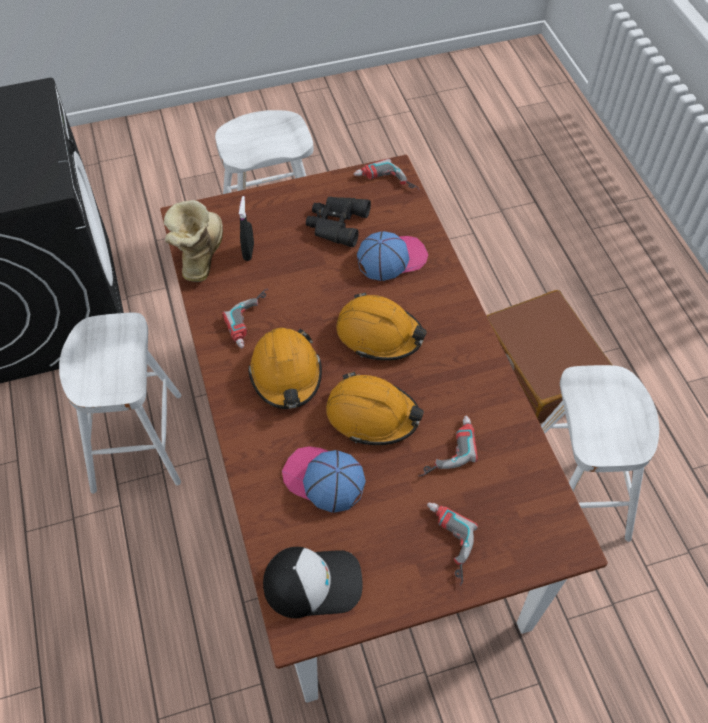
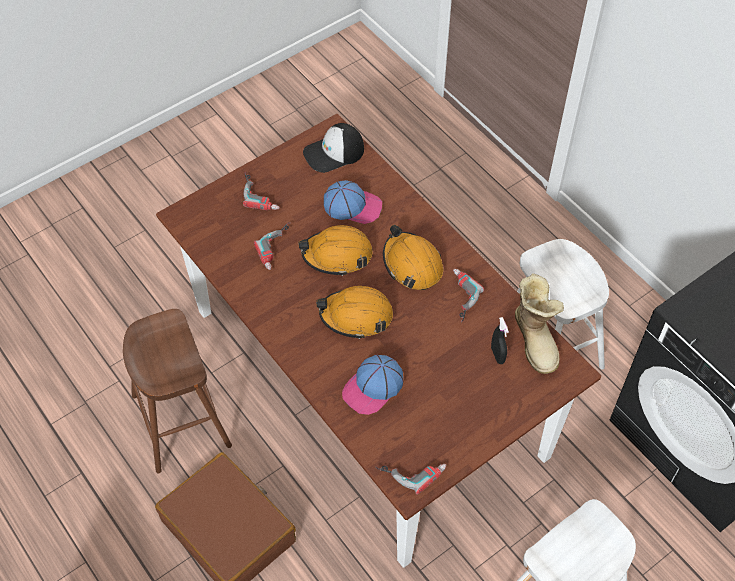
camera: 160 degrees right, 0 degrees up
black binoculars [306,197,371,247] -> none
white stool [541,365,659,542] -> brown stool [123,309,232,473]

